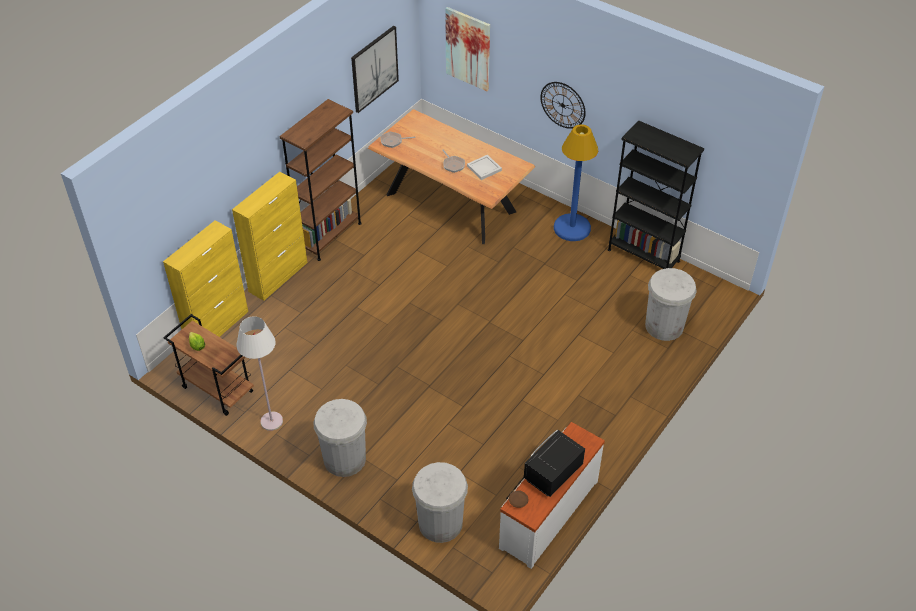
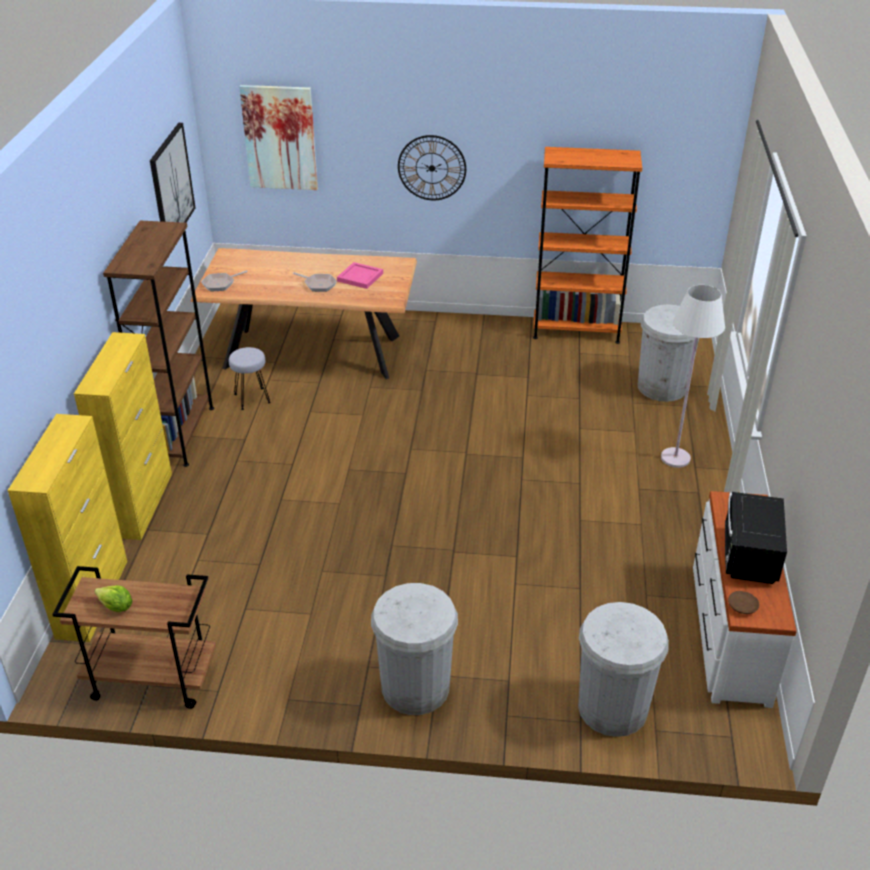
camera: 30 degrees left, 10 degrees down
white floor lamp [237,316,283,431] -> white floor lamp moved to [661,285,725,468]
white tray [467,155,502,180] -> pink tray [337,262,383,289]
blue floor lamp [554,124,598,241] -> none
black bookcase [607,120,704,269] -> orange bookcase [533,147,642,344]
none -> grey stool [229,347,271,410]

